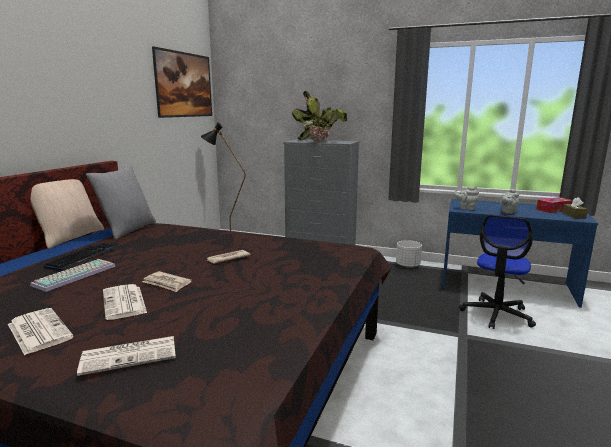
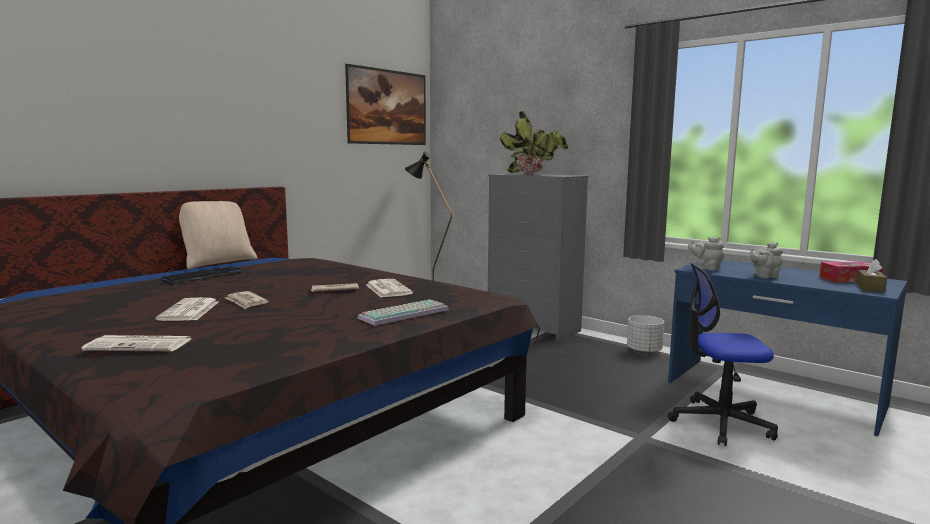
camera: 20 degrees right, 5 degrees down
newspaper [8,308,74,355] -> newspaper moved to [366,279,413,297]
keyboard [30,259,115,292] -> keyboard moved to [358,299,449,326]
grey pillow [86,165,156,240] -> none
office chair [459,214,536,329] -> office chair turned 45 degrees clockwise [668,263,778,446]

